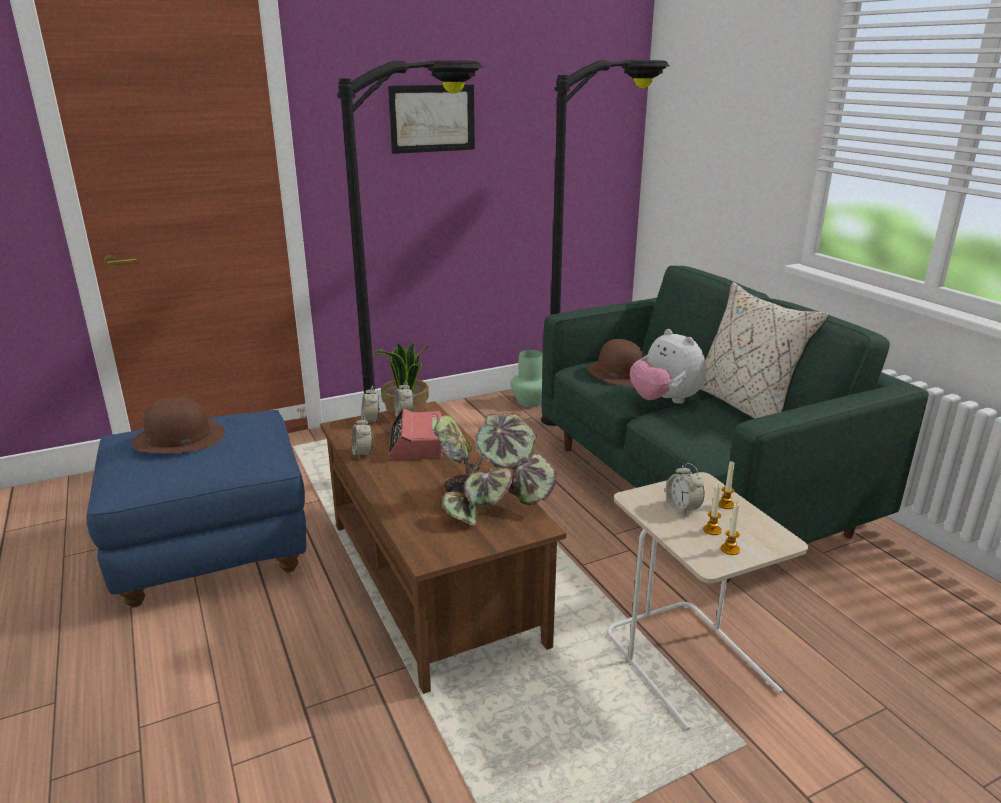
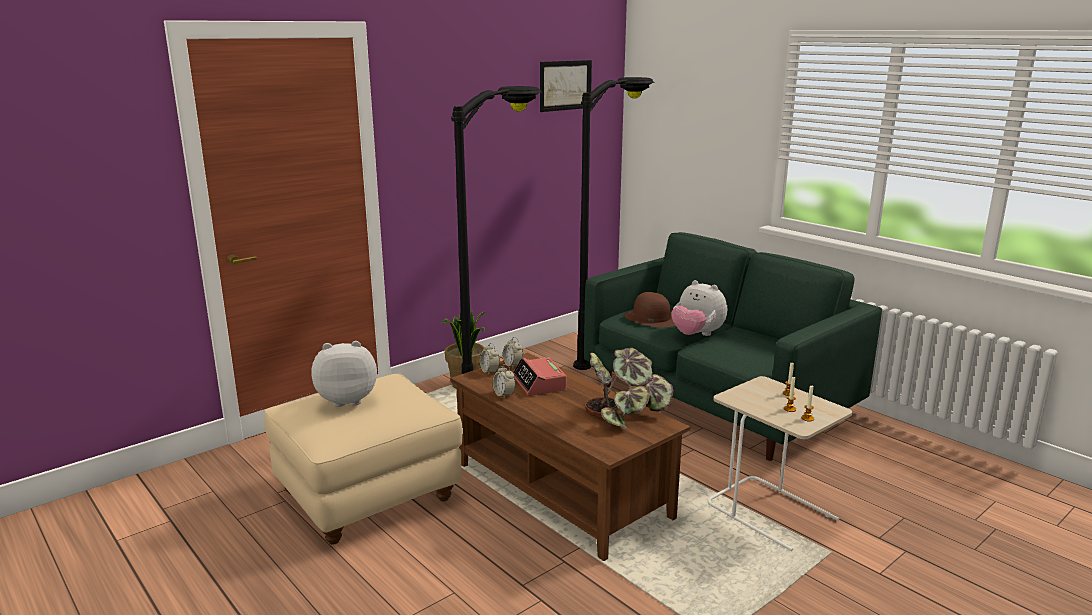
camera: 15 degrees left, 5 degrees down
blue ottoman [86,410,306,608] -> beige ottoman [264,373,463,545]
brown hat [131,397,225,453] -> plush toy [311,341,377,407]
picture [388,84,475,154] -> picture moved to [540,60,592,112]
green vase [511,350,543,407] -> none
alarm clock [666,463,705,516] -> none
beige pillow [700,282,829,419] -> none

